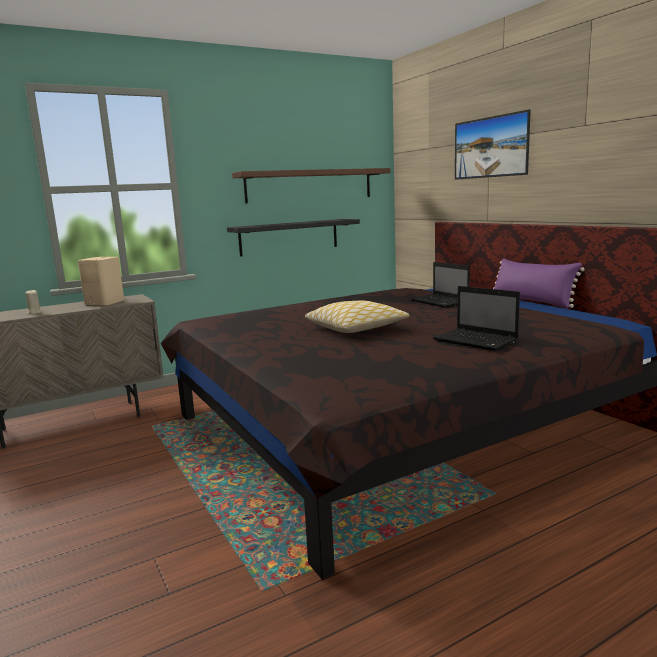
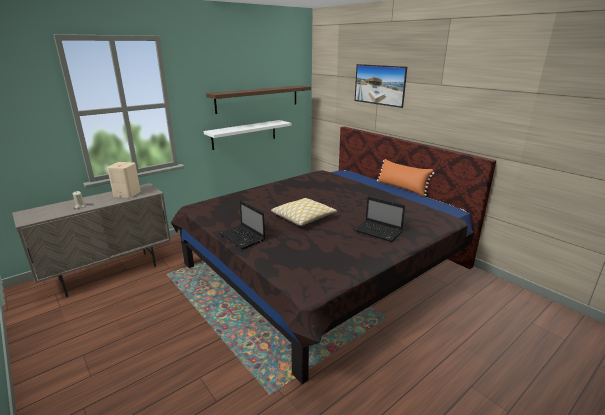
camera: 10 degrees left, 10 degrees up
black shelf [227,219,360,256] -> white shelf [204,120,291,150]
laptop [409,262,470,308] -> laptop moved to [219,200,265,249]
purple pillow [493,258,585,308] -> orange pillow [377,159,435,196]

